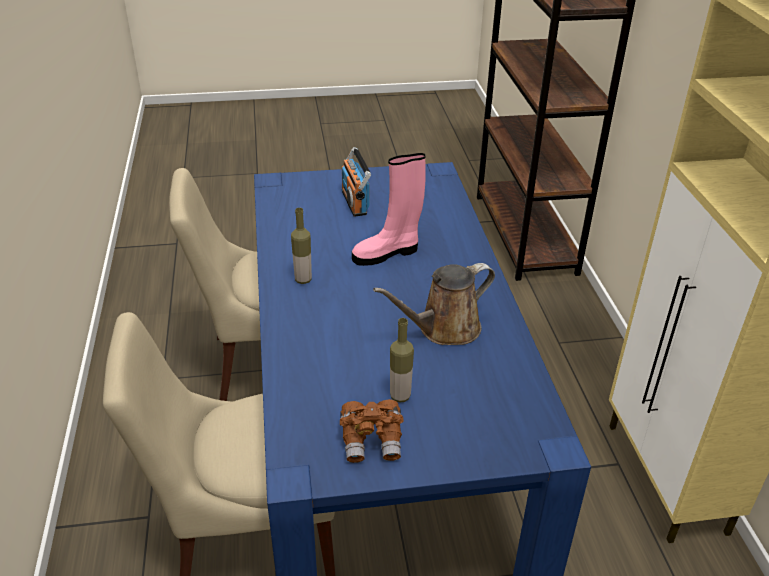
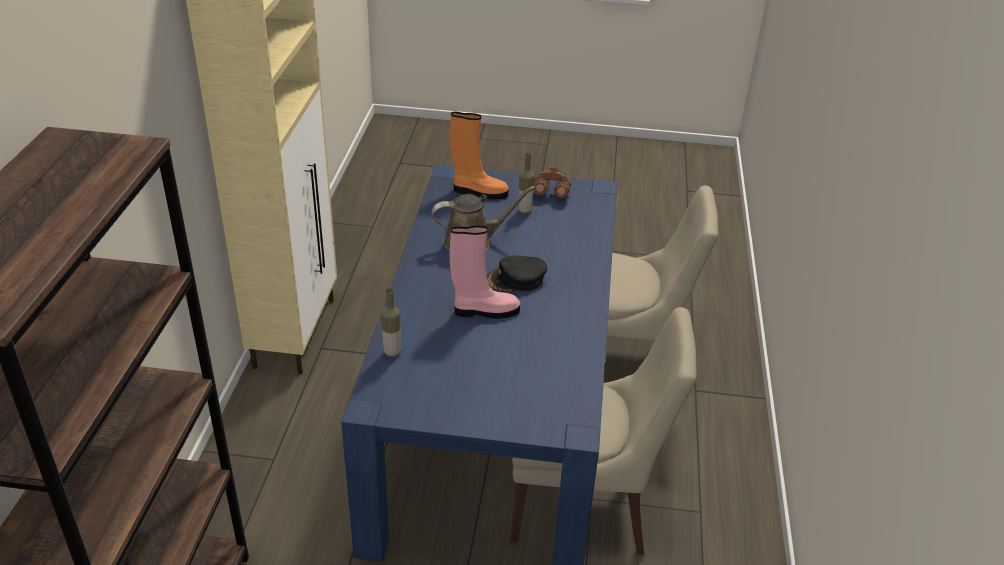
camera: 165 degrees left, 0 degrees up
bottle [291,208,312,284] -> bottle moved to [381,288,401,357]
radio [342,147,371,217] -> none
none -> orange boot [450,112,509,200]
none -> black cap [487,255,547,292]

